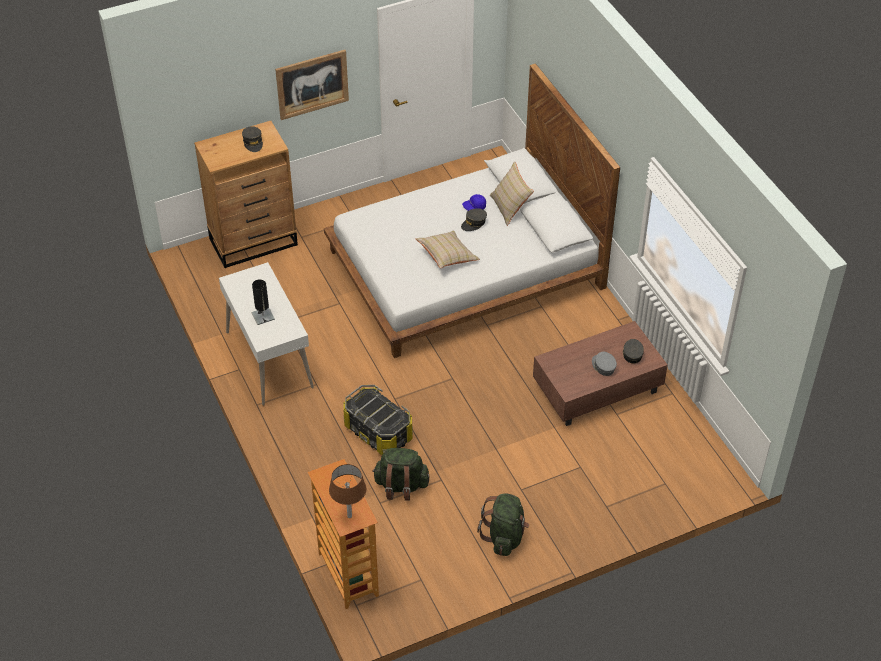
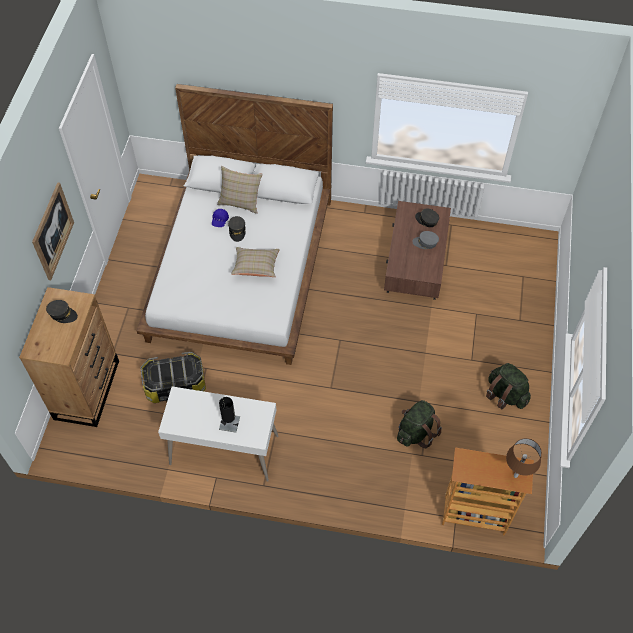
camera: 55 degrees left, 10 degrees up
storage box [343,385,413,455] -> storage box moved to [141,352,206,403]

